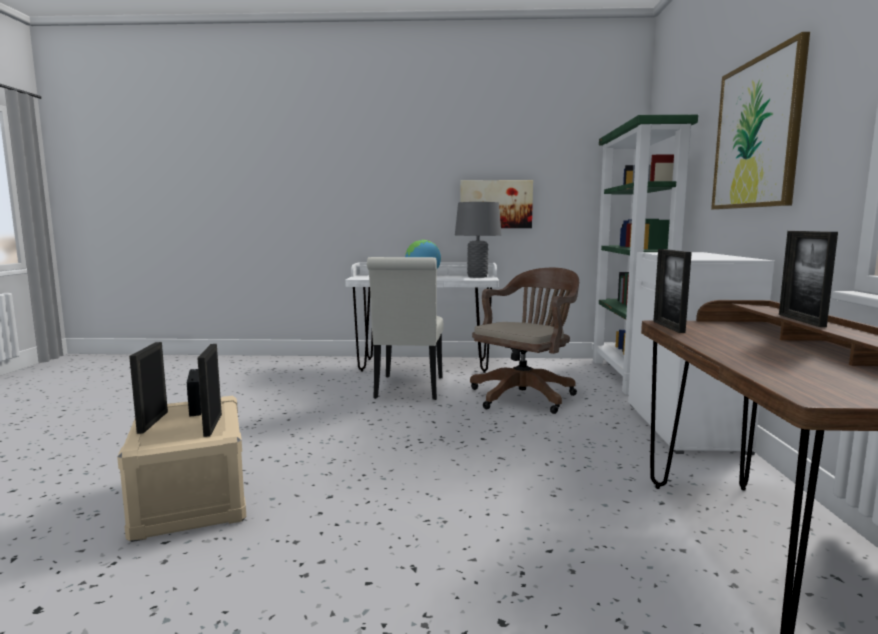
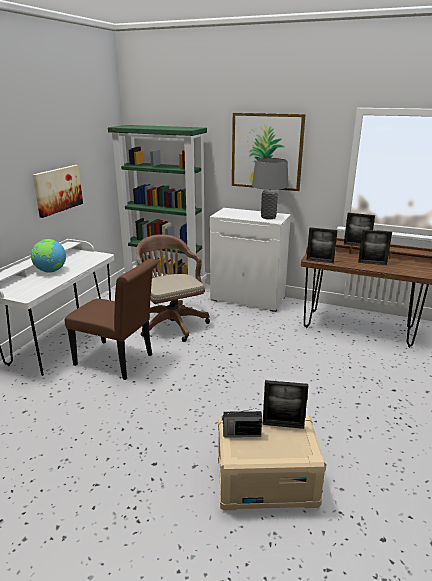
camera: 70 degrees left, 15 degrees up
picture frame [129,342,168,434] -> picture frame moved to [358,230,392,265]
white chair [367,257,443,400] -> brown chair [65,258,158,380]
grey table lamp [455,202,502,278] -> grey table lamp moved to [252,158,288,219]

